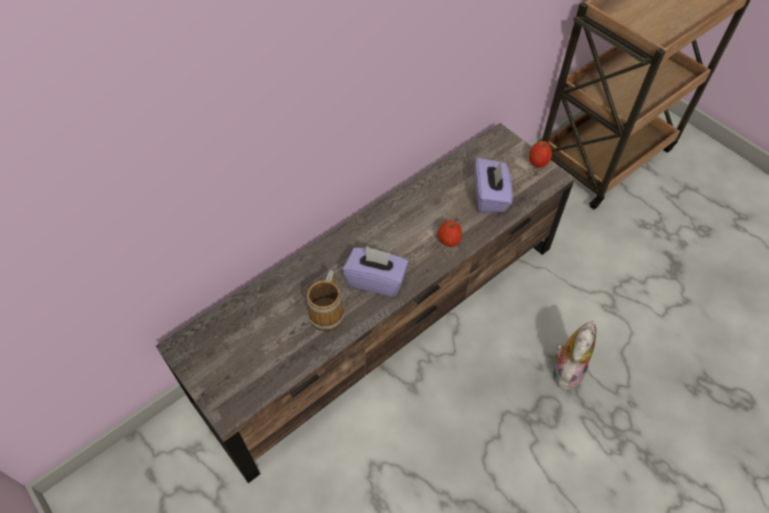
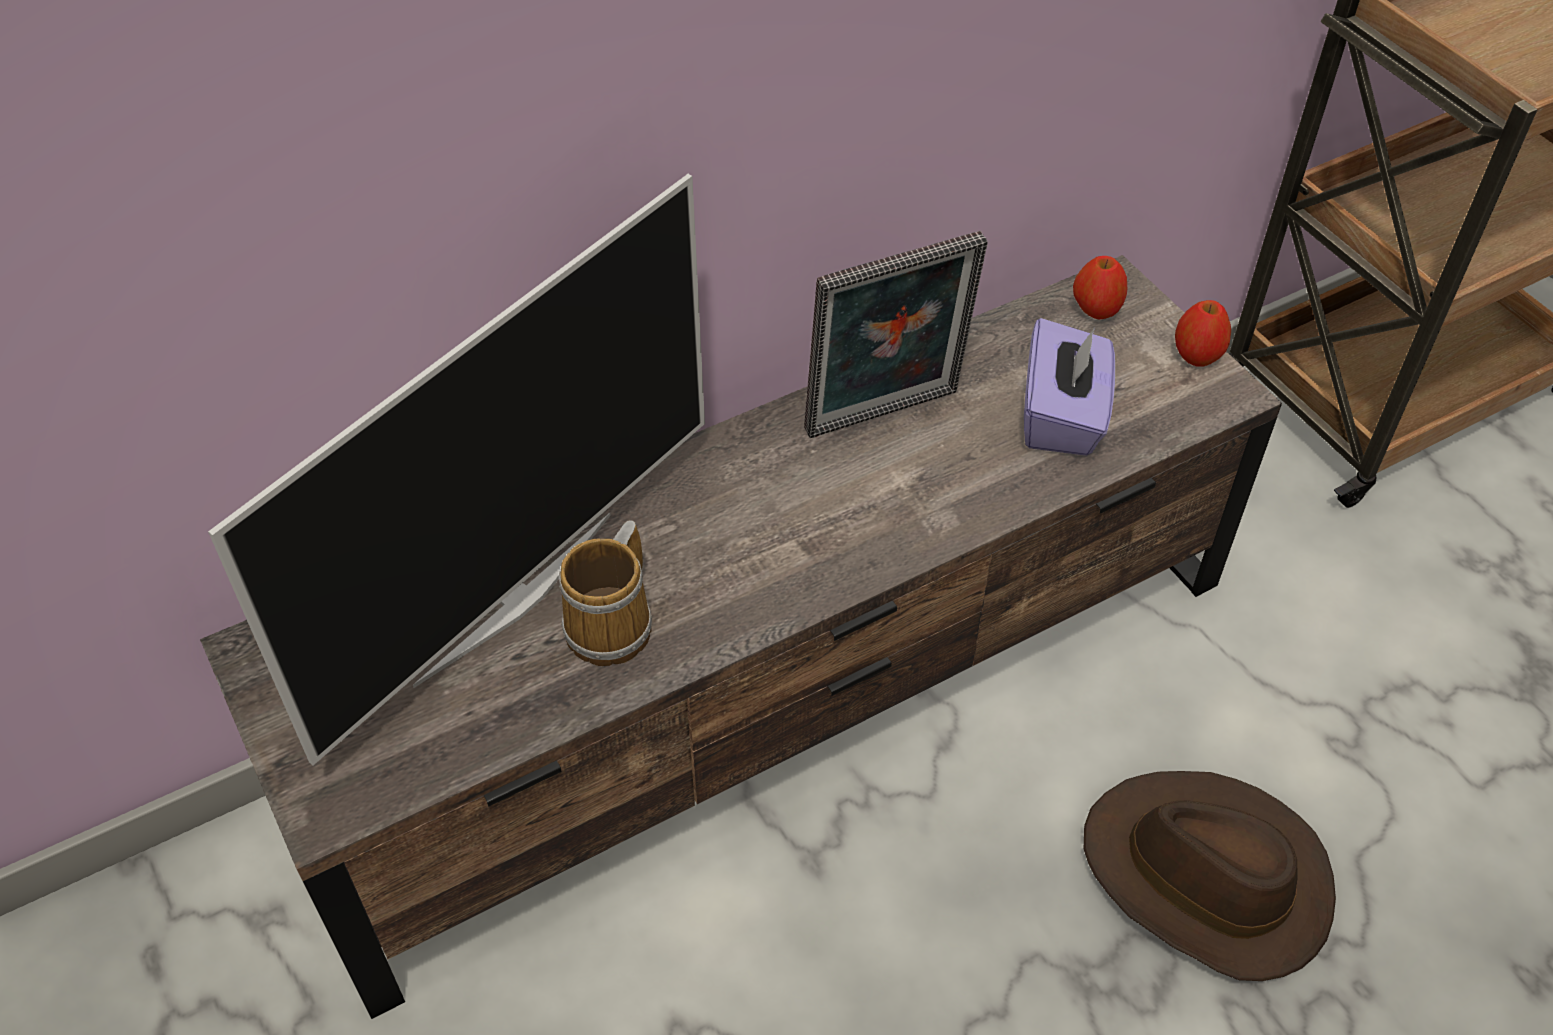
camera: 10 degrees right, 5 degrees down
purple tissue box [343,246,409,297] -> none
apple [438,220,462,247] -> apple moved to [1073,256,1127,319]
plush toy [553,321,596,390] -> brown hat [1084,771,1336,981]
none -> television [208,174,705,765]
none -> picture frame [804,231,988,438]

